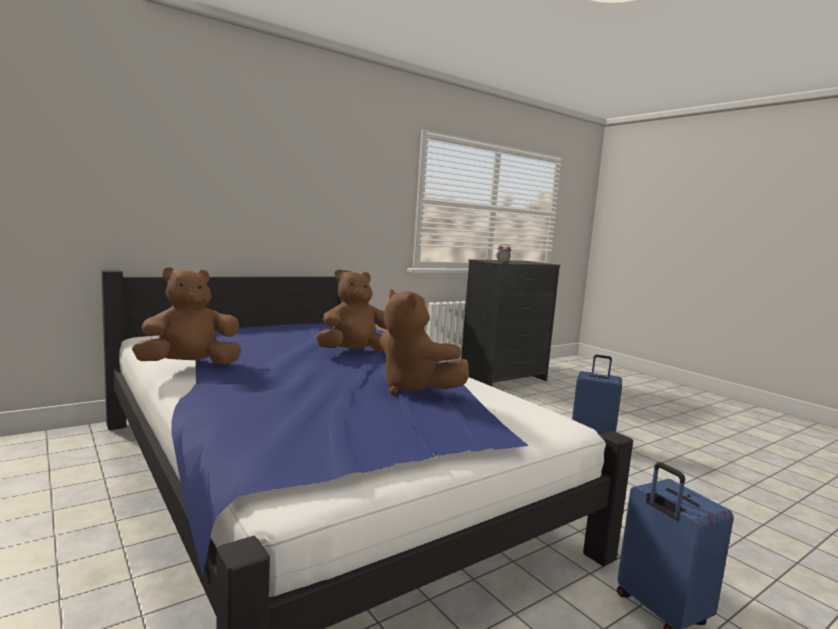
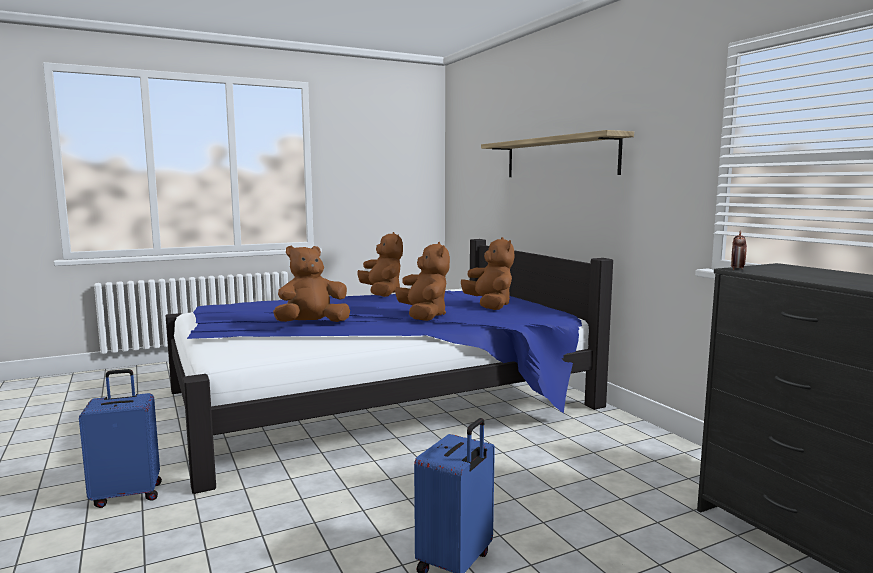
camera: 100 degrees right, 0 degrees up
none -> brown plush toy [461,237,515,310]
none -> shelf [481,130,634,177]

